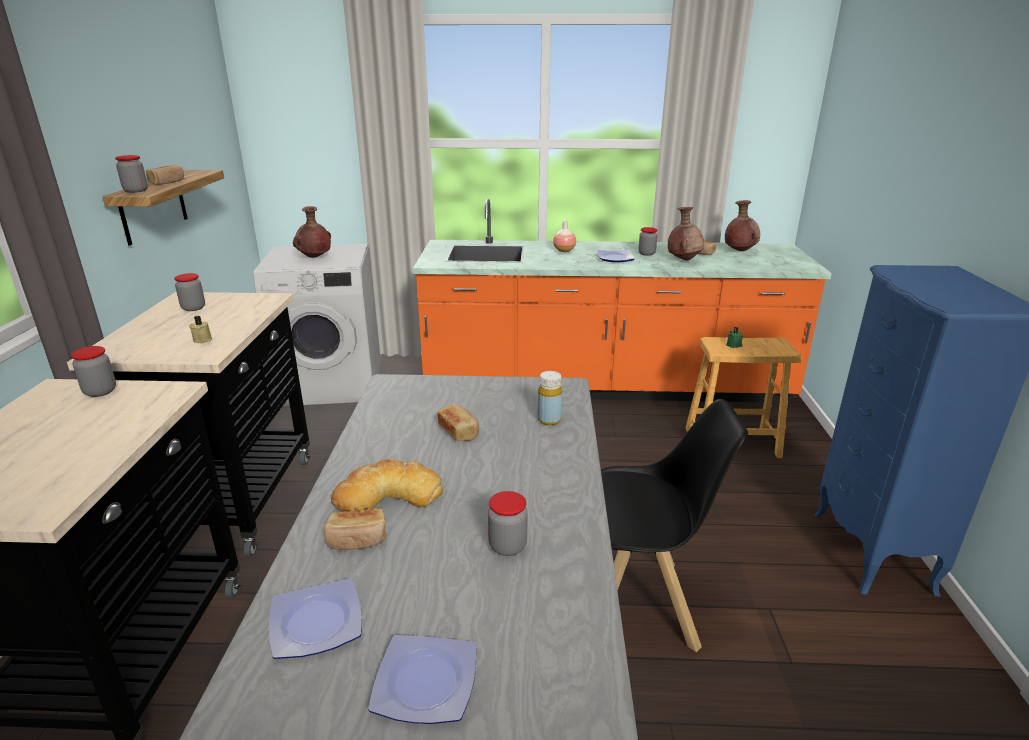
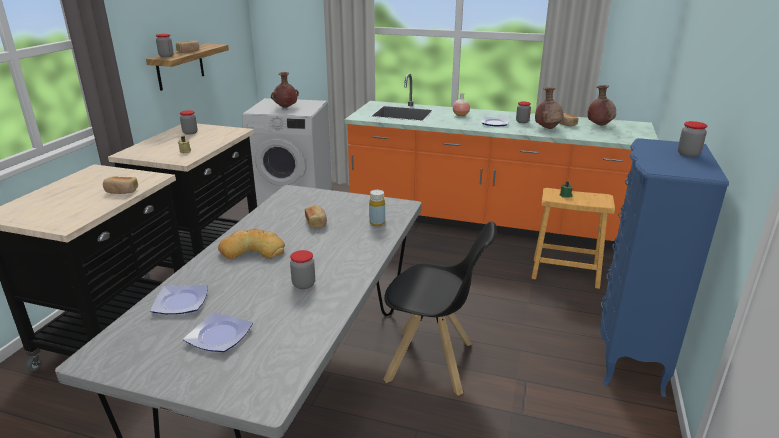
camera: 15 degrees right, 0 degrees up
jar [71,346,116,397] -> jar moved to [678,121,707,157]
bread [324,508,387,550] -> bread moved to [103,176,138,194]

